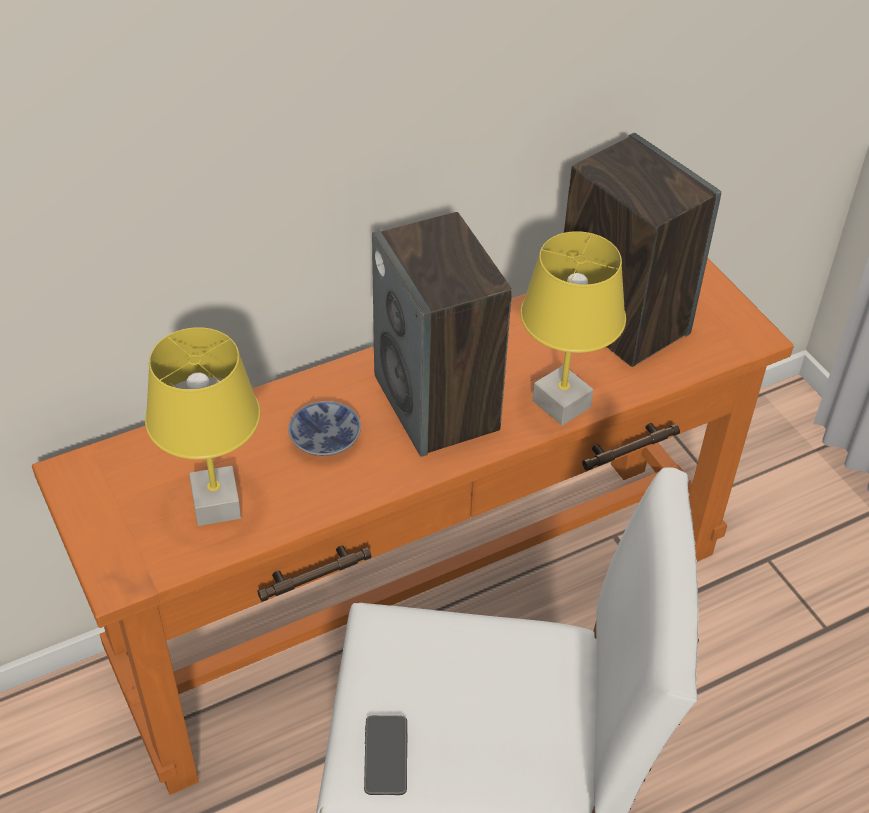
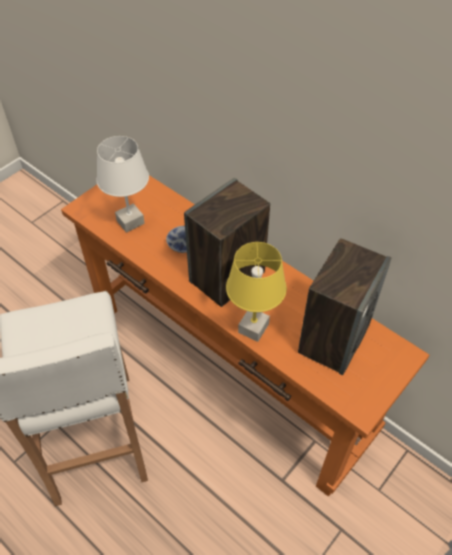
camera: 70 degrees right, 5 degrees up
yellow table lamp [145,327,260,526] -> white table lamp [96,136,149,233]
phone [364,715,408,795] -> none

